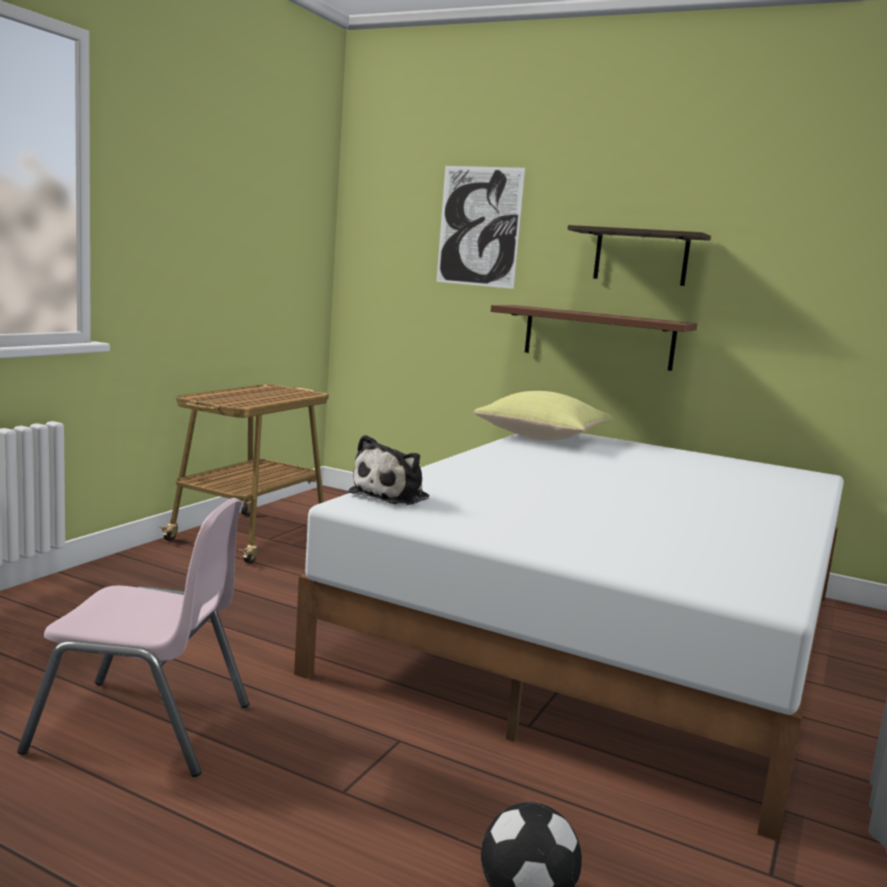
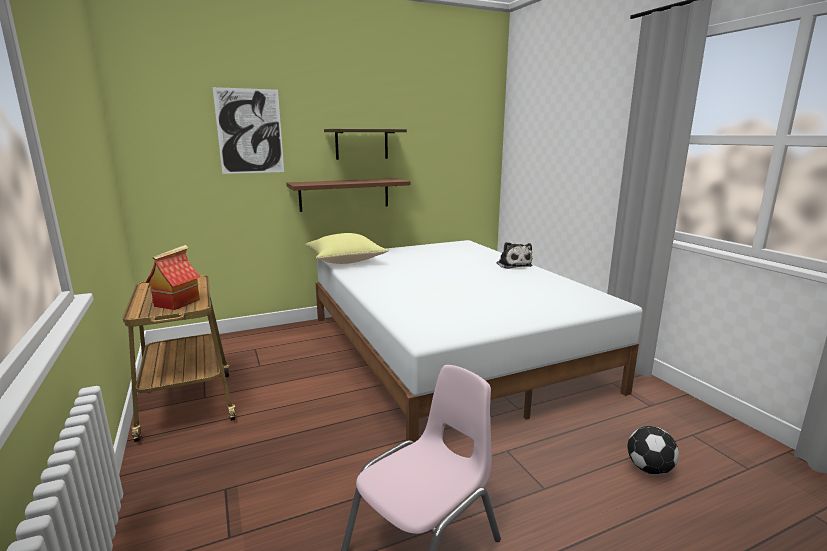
camera: 50 degrees left, 5 degrees up
plush toy [348,435,429,505] -> plush toy moved to [497,242,532,269]
none -> toy house [146,245,200,310]

